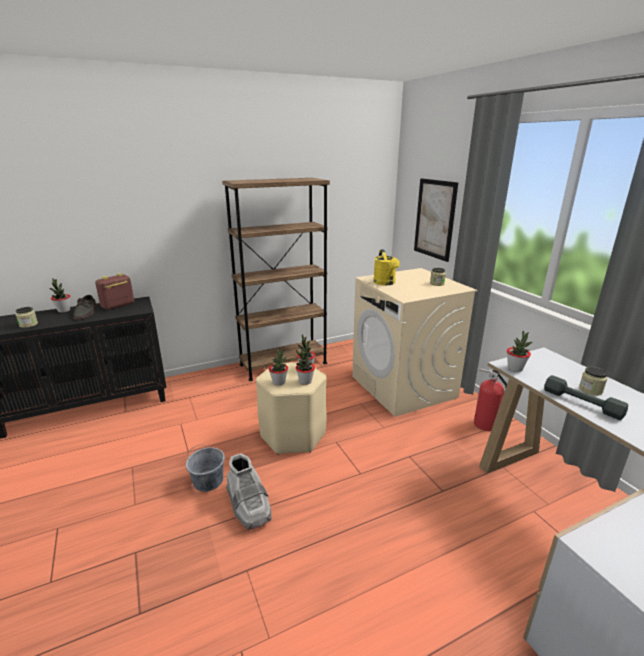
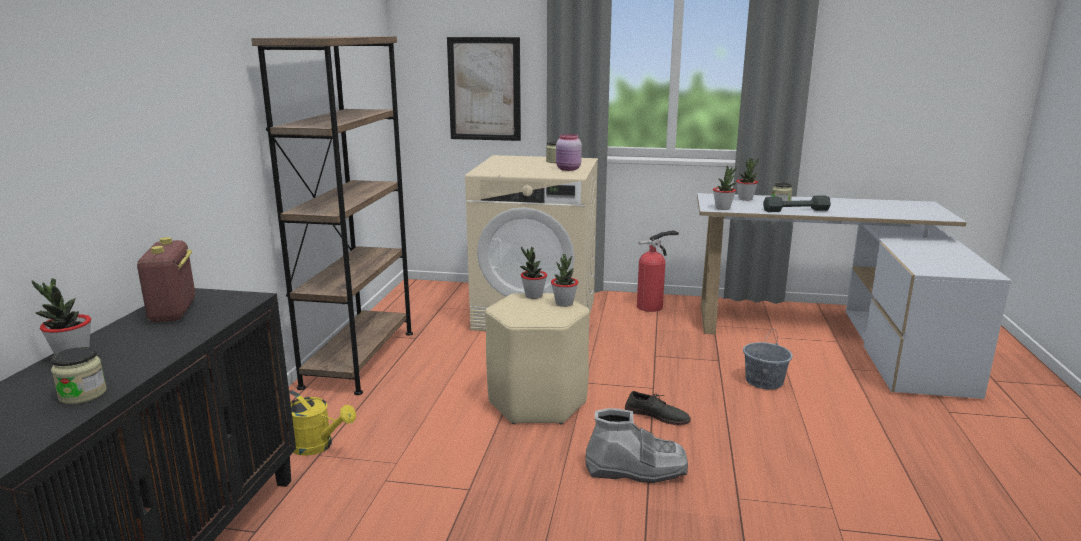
camera: 55 degrees left, 5 degrees down
grey shoe [73,295,97,319] -> grey shoe moved to [625,391,691,425]
grey bucket [186,445,225,492] -> grey bucket moved to [743,329,793,390]
potted plant [269,349,288,386] -> potted plant moved to [736,158,759,201]
yellow watering can [373,249,400,285] -> yellow watering can moved to [289,390,356,456]
none -> pink jar [556,134,582,171]

